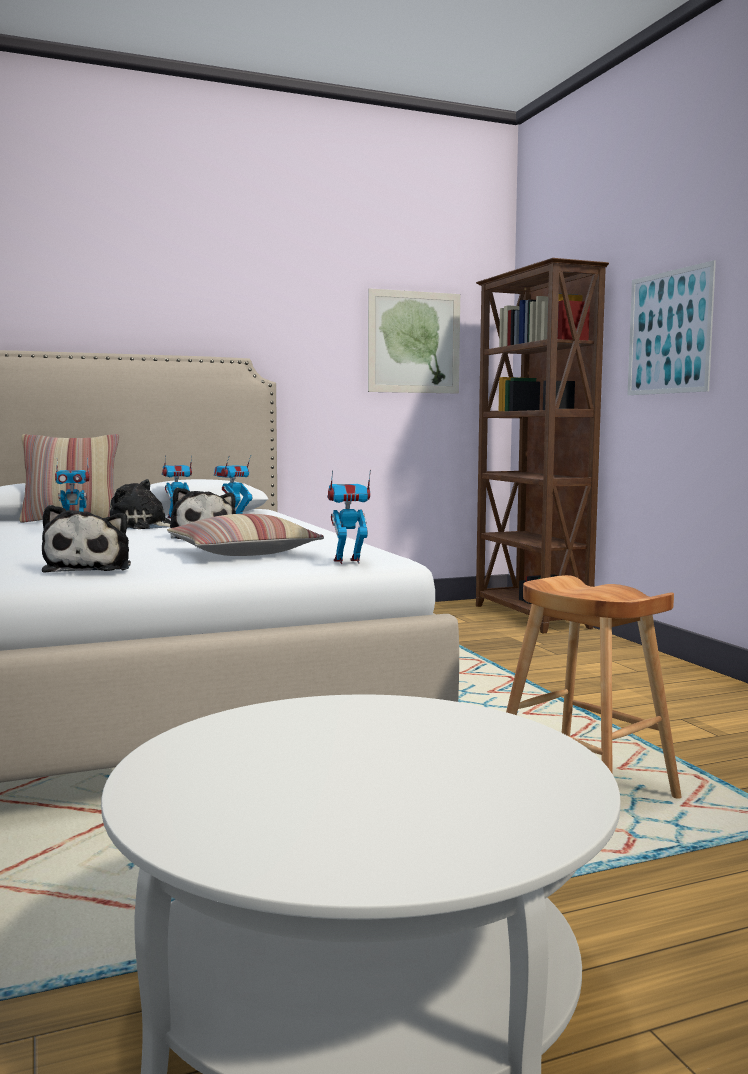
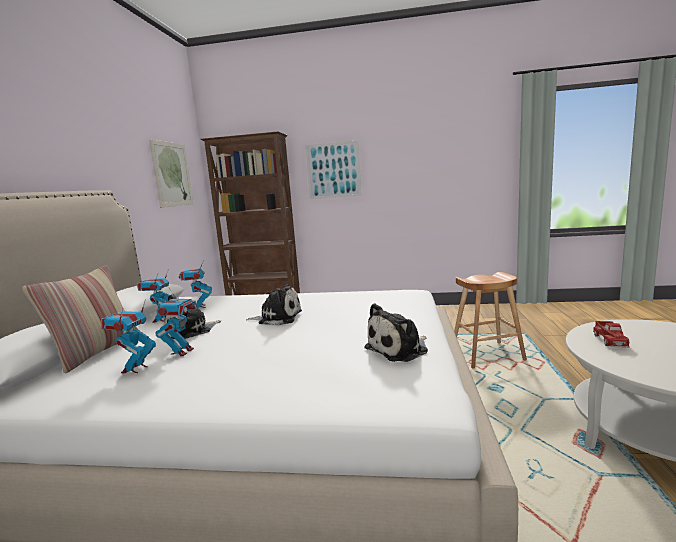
camera: 60 degrees left, 5 degrees up
plush toy [42,505,131,573] -> plush toy turned 120 degrees clockwise [364,303,428,362]
pillow [167,514,324,556] -> none
toy robot [327,470,371,564] -> toy robot moved to [101,302,156,374]
none -> toy truck [593,321,630,348]

